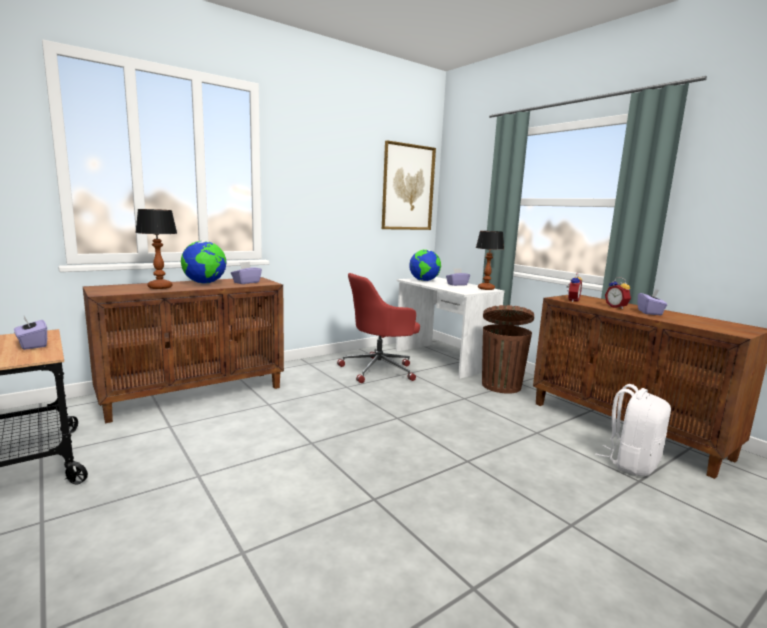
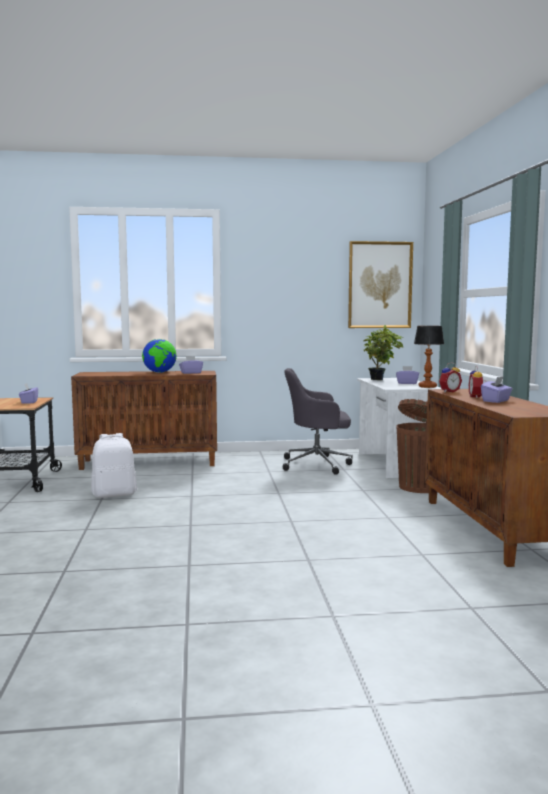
camera: 30 degrees right, 5 degrees down
table lamp [135,209,177,289] -> none
red office chair [337,273,420,383] -> grey office chair [283,368,353,475]
globe [409,249,441,281] -> potted plant [363,325,403,380]
white backpack [595,384,671,476] -> white backpack moved to [91,433,137,498]

